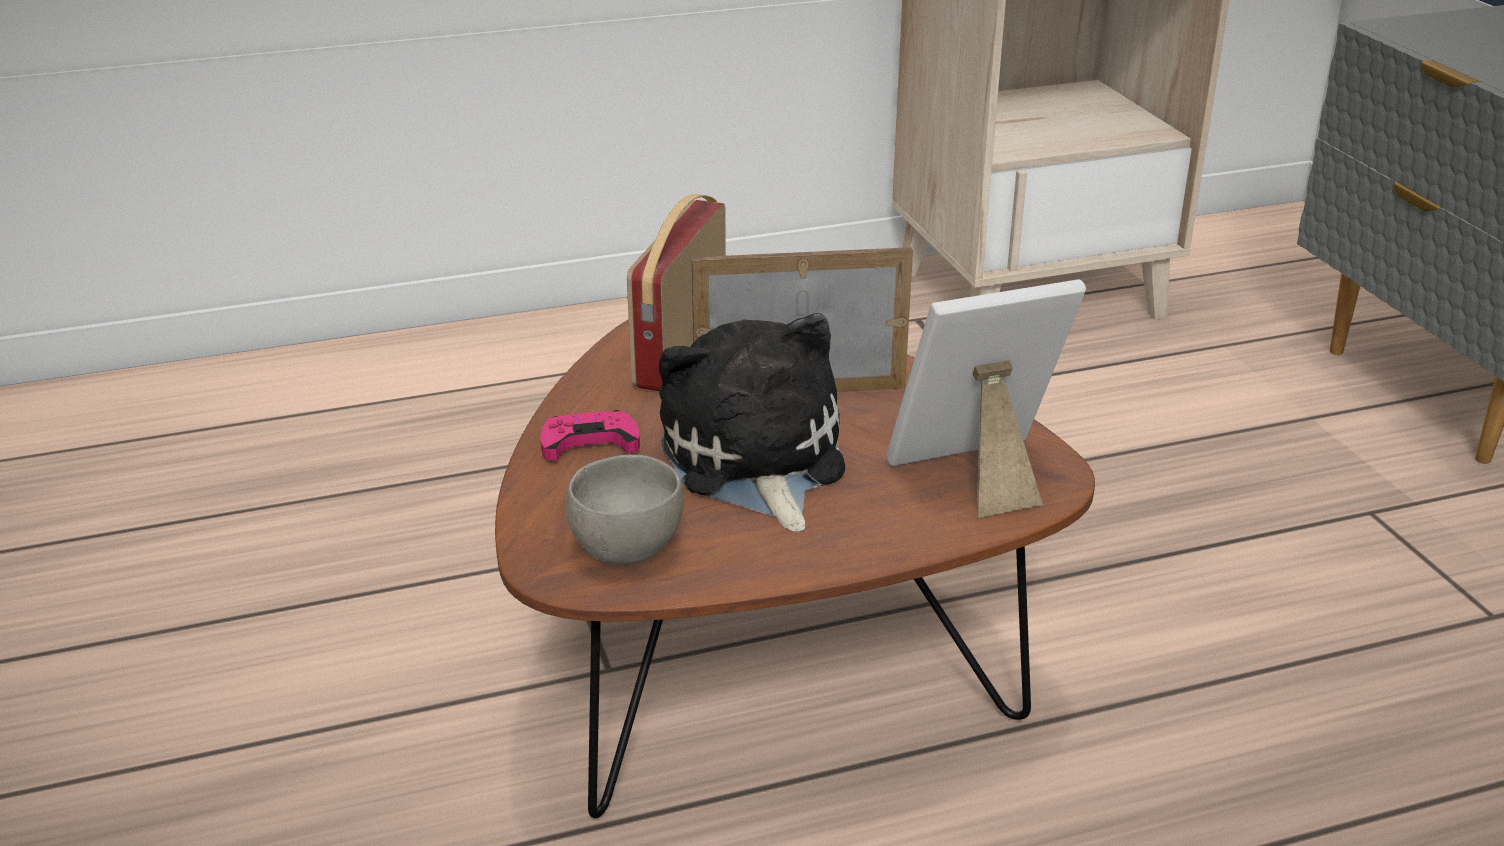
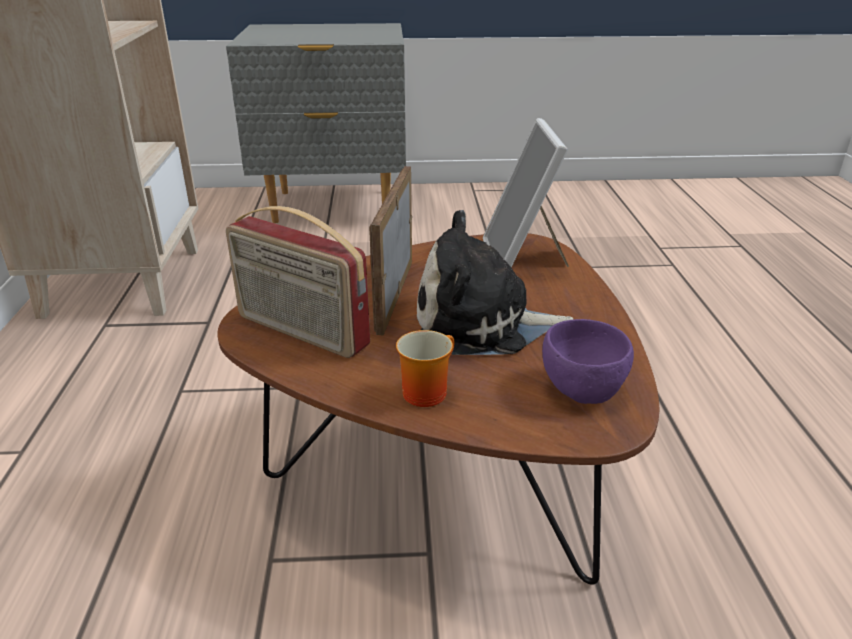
camera: 75 degrees left, 0 degrees up
pink game controller [540,410,640,460] -> mug [396,330,455,407]
grey bowl [565,455,684,564] -> purple bowl [542,319,634,404]

